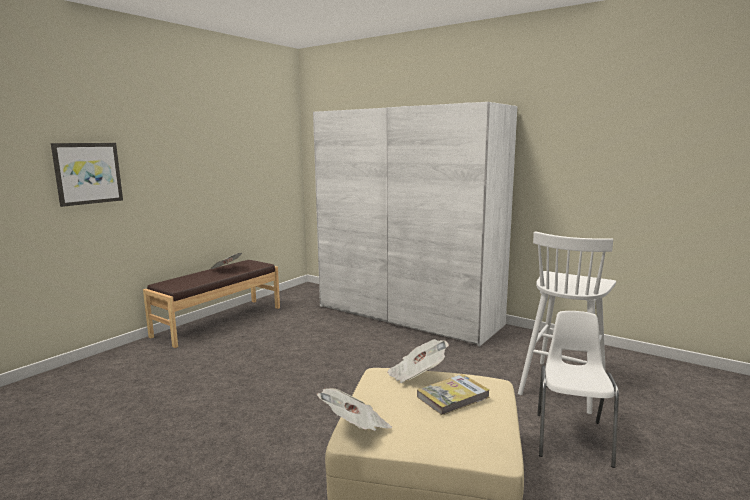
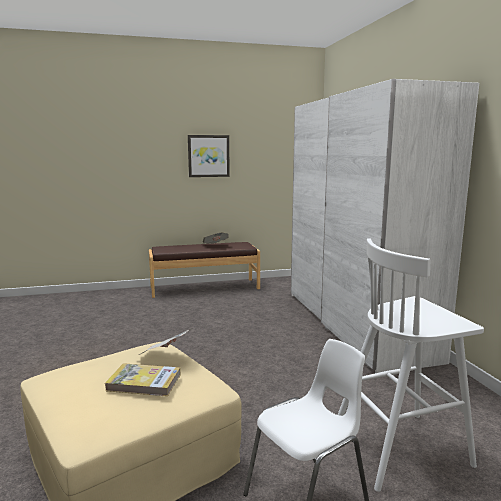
camera: 40 degrees right, 0 degrees up
picture [51,143,123,207] -> picture moved to [188,135,230,177]
newspaper [317,388,392,431] -> none

